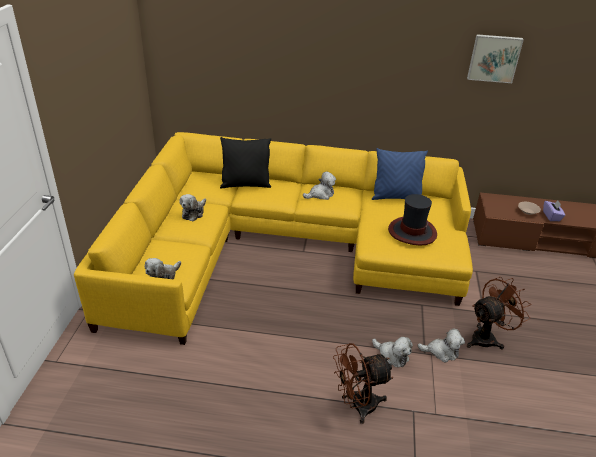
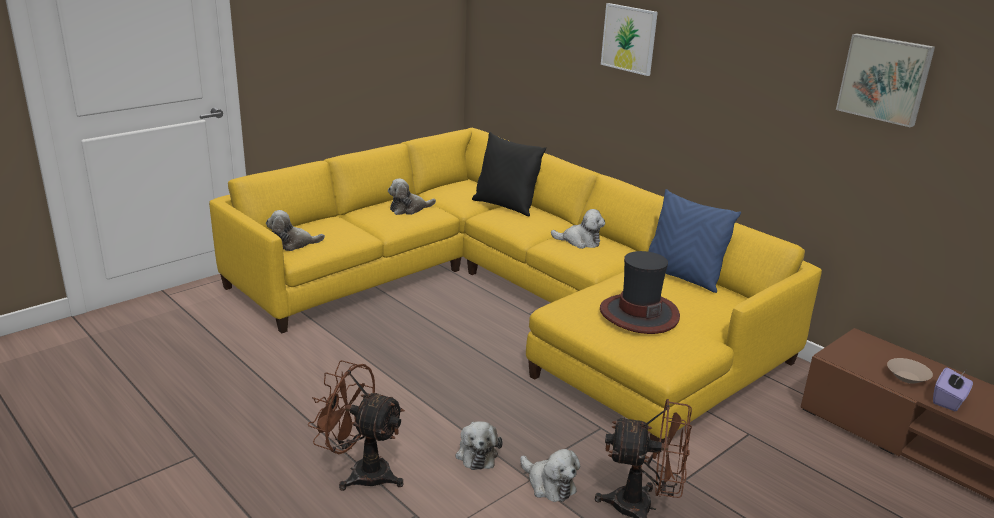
camera: 40 degrees right, 10 degrees down
none -> picture [601,3,658,76]

